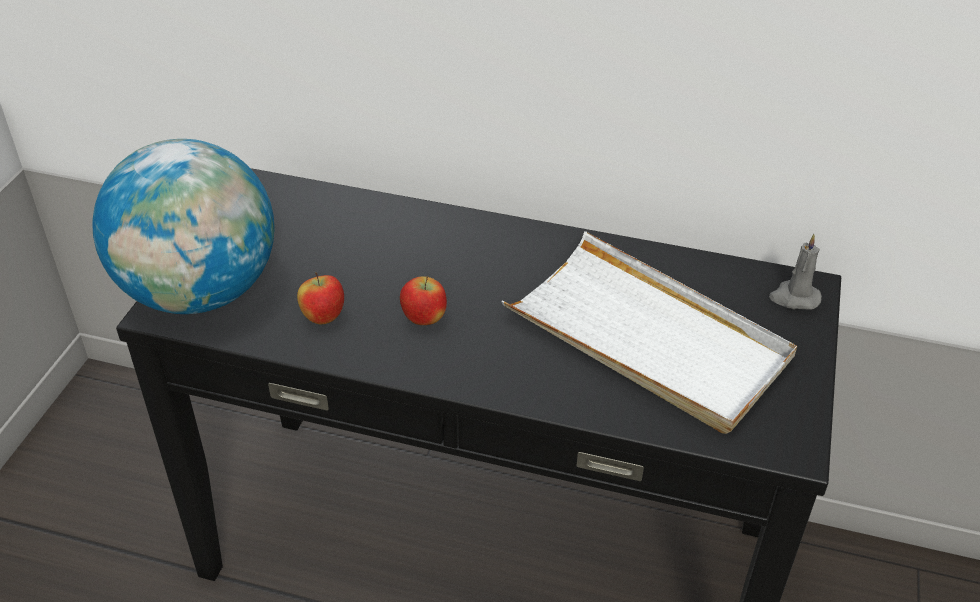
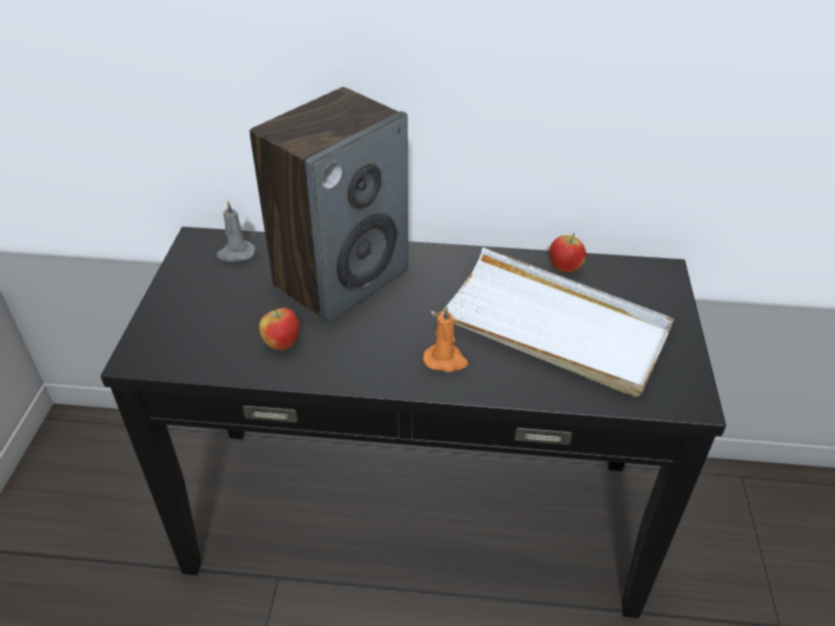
camera: 10 degrees left, 0 degrees up
globe [92,139,275,314] -> none
apple [400,276,447,325] -> apple moved to [549,233,586,273]
grey candle [769,234,822,310] -> grey candle moved to [216,201,255,262]
none -> speaker [250,87,408,325]
none -> orange candle [423,305,468,372]

